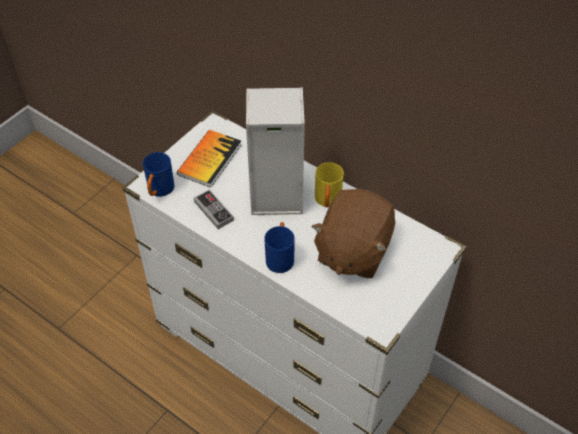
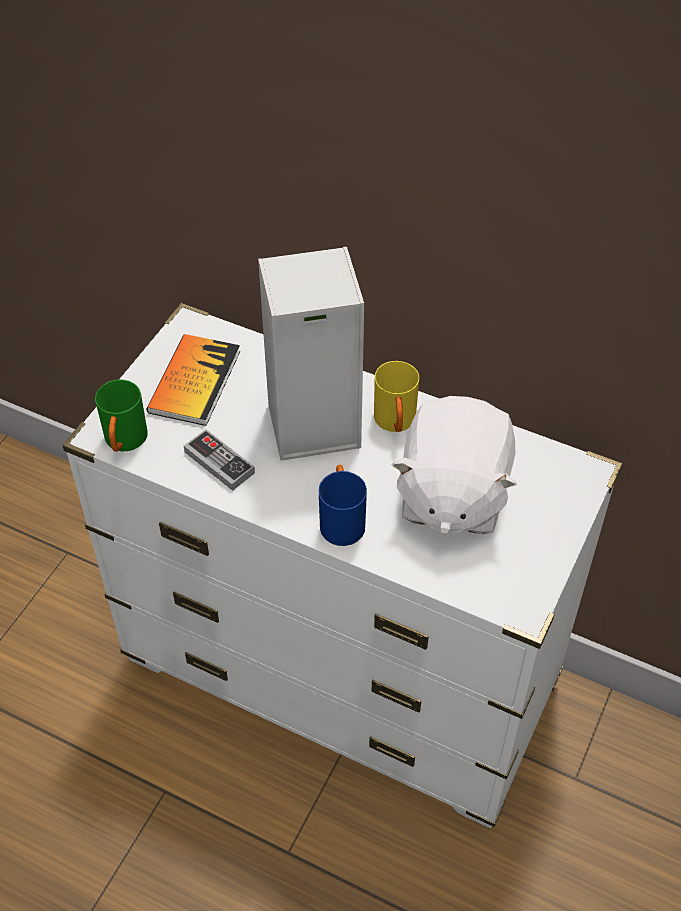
camera: 10 degrees left, 0 degrees up
blue mug [143,152,175,197] -> green mug [95,380,148,452]
brown plush toy [311,189,395,278] -> white plush toy [391,396,517,535]

